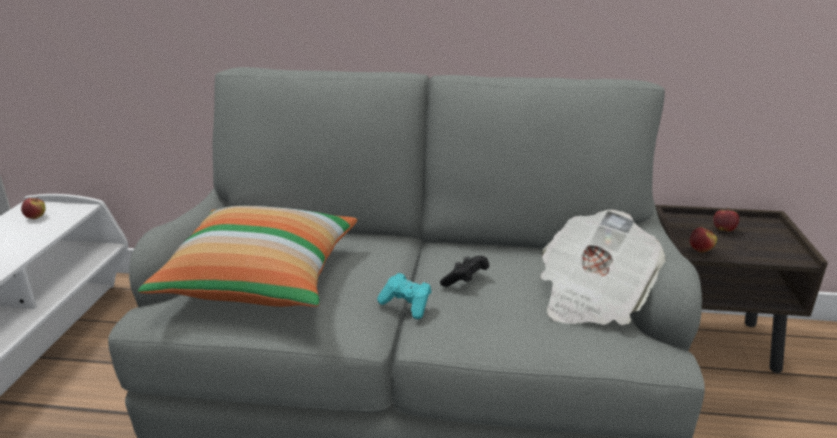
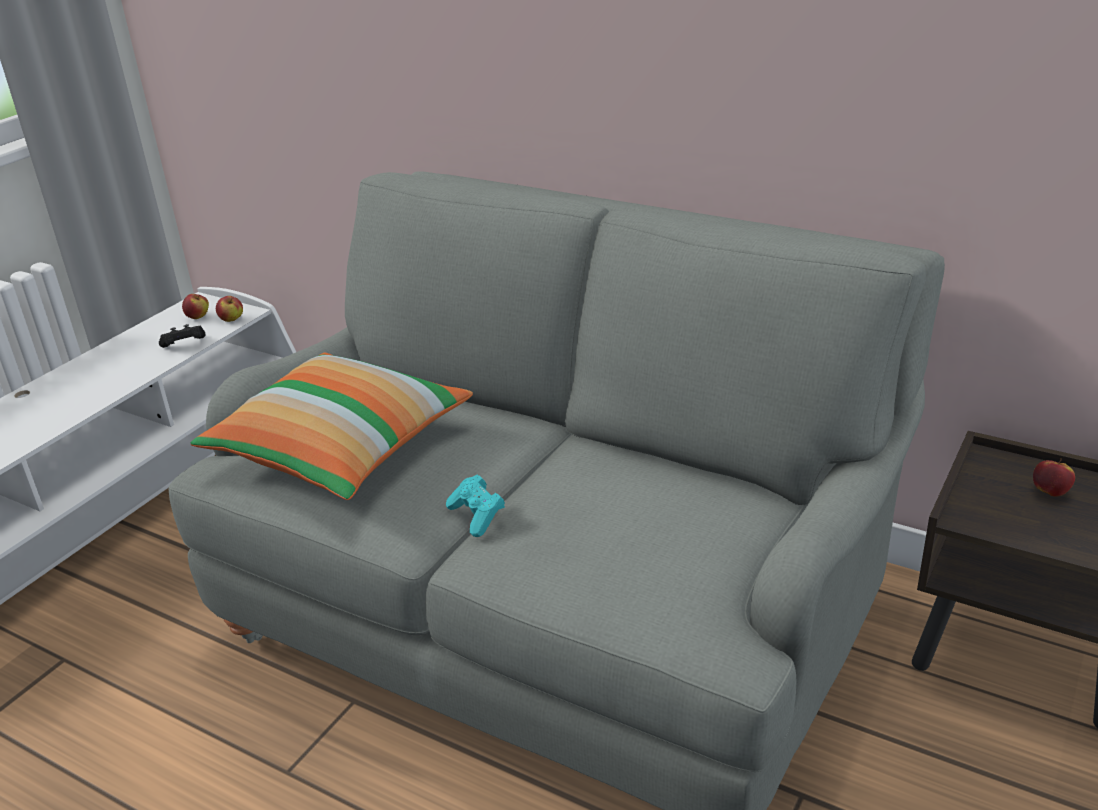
camera: 25 degrees right, 5 degrees up
black game controller [440,256,489,287] -> black game controller moved to [159,324,205,348]
newspaper [540,210,666,325] -> none
apple [689,227,717,253] -> apple moved to [216,296,243,322]

